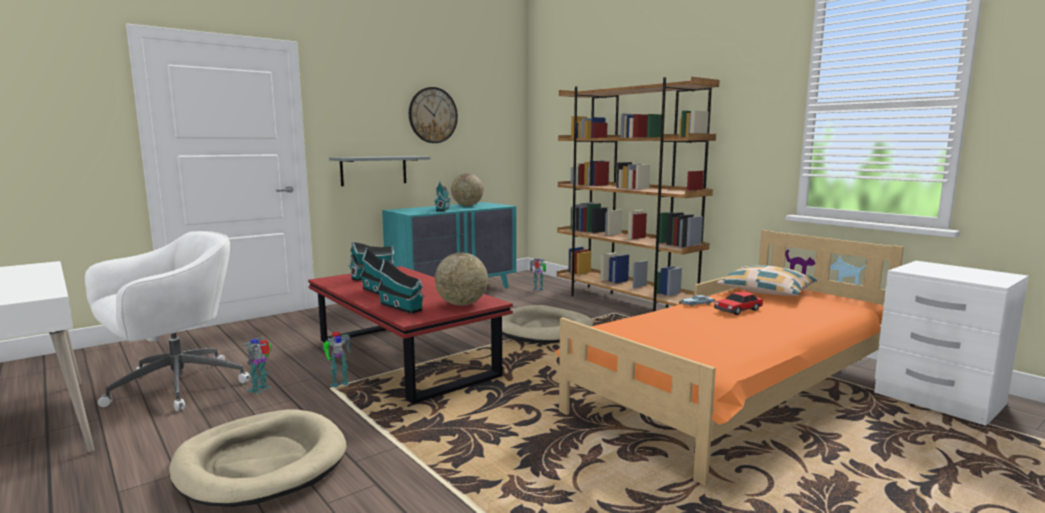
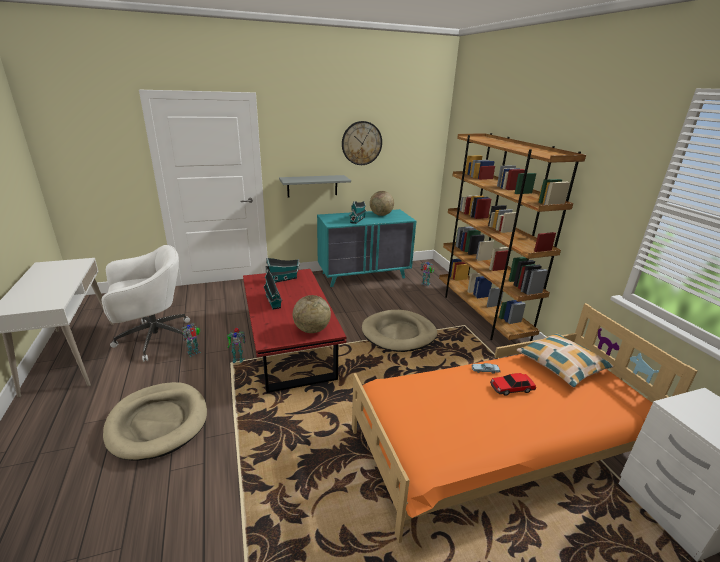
camera: 20 degrees right, 15 degrees up
toy house [377,258,425,314] -> none

